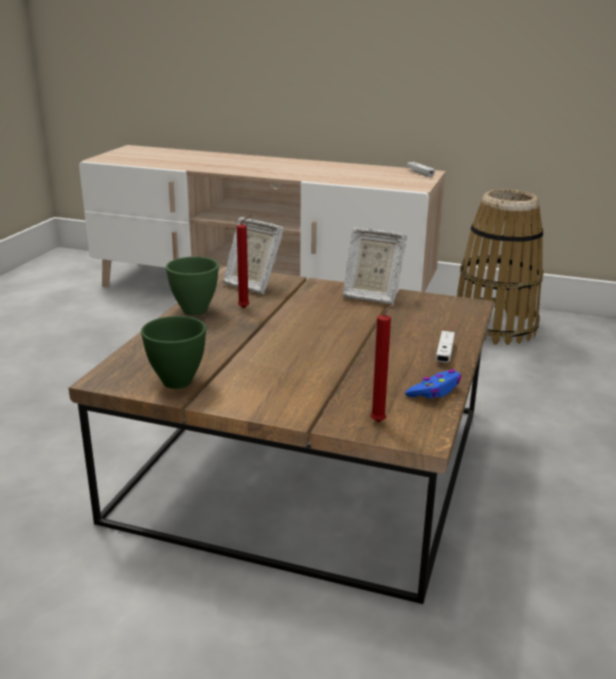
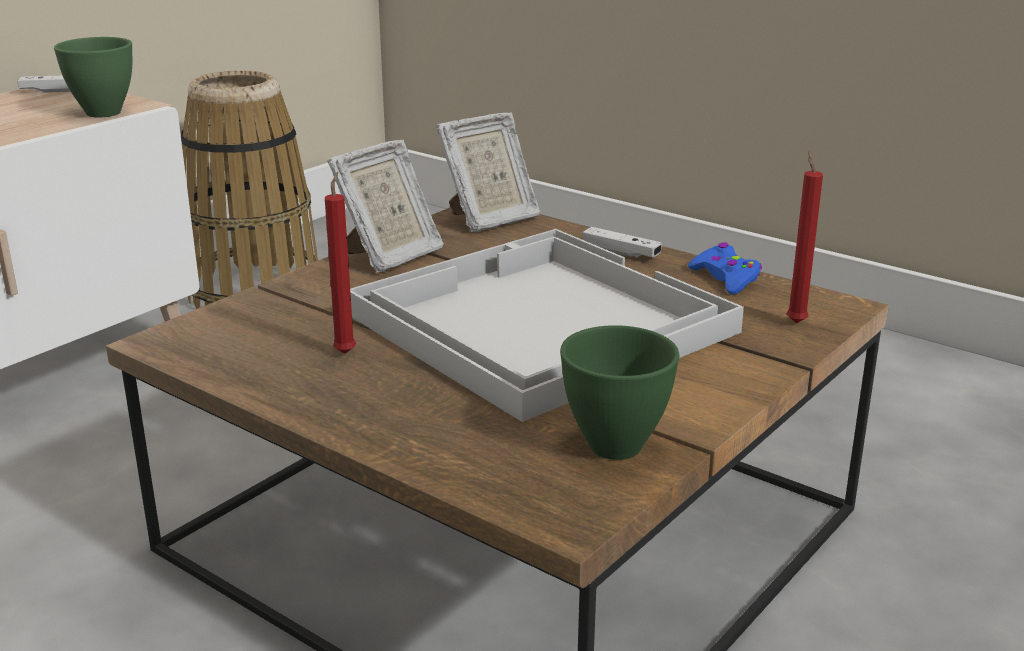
camera: 70 degrees left, 0 degrees up
green bowl [166,257,219,315] -> green bowl moved to [54,37,132,117]
picture frame [223,217,284,294] -> picture frame moved to [436,112,540,232]
none -> white tray [350,229,744,422]

